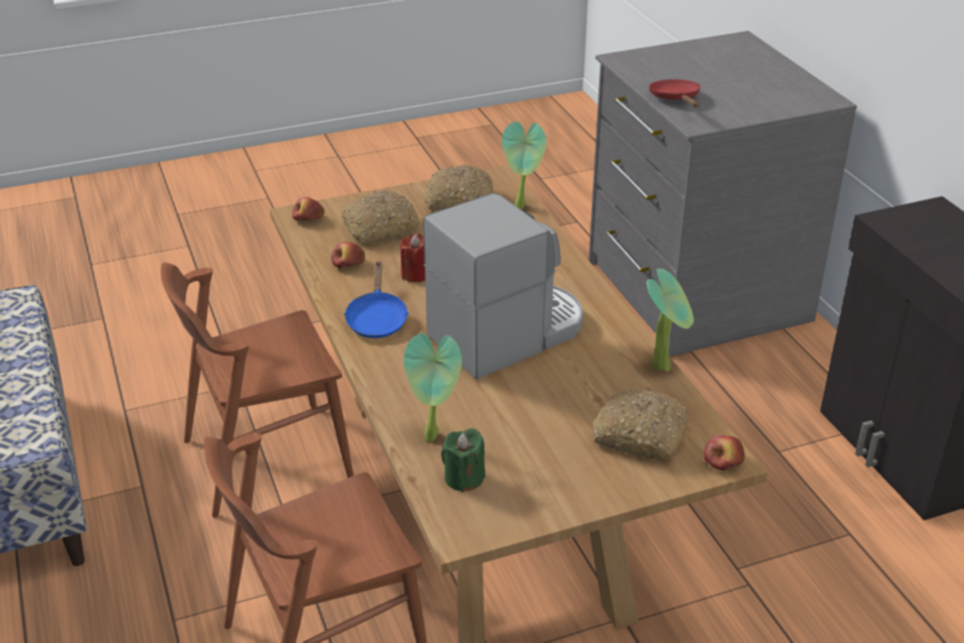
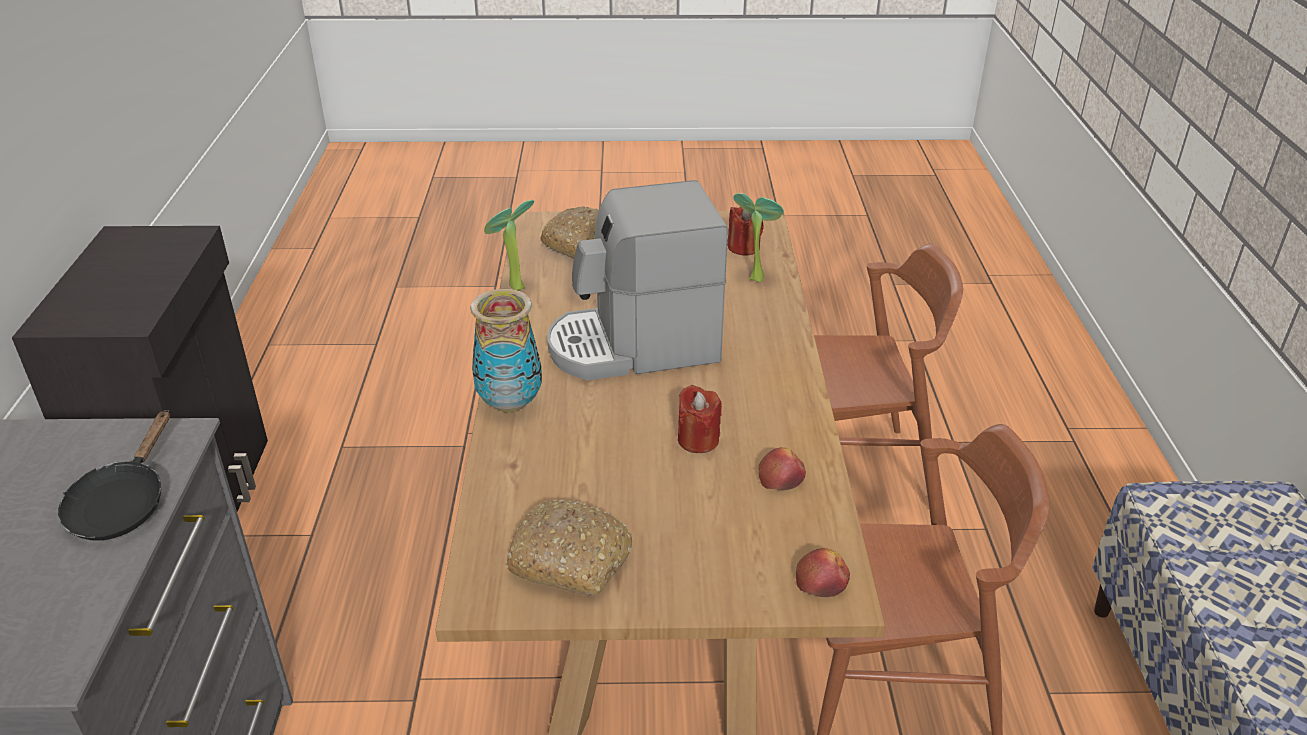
camera: 160 degrees left, 0 degrees up
bread [342,190,419,245] -> none
blue frying pan [344,261,409,338] -> none
green candle [441,428,485,492] -> red candle [727,207,764,255]
potted plant [502,122,546,209] -> none
red frying pan [649,79,701,107] -> black frying pan [58,410,170,541]
apple [704,435,745,471] -> none
none -> vase [470,289,542,413]

